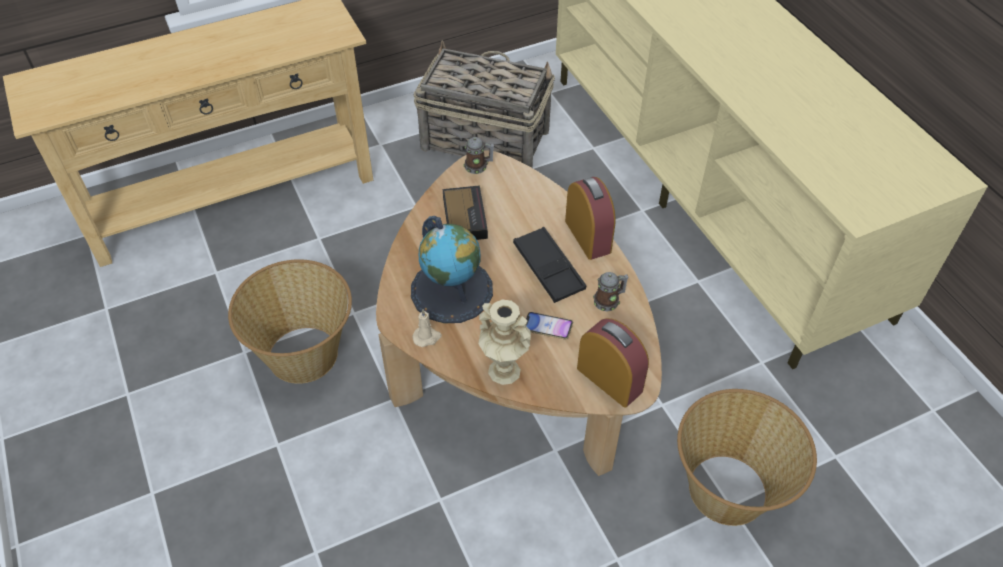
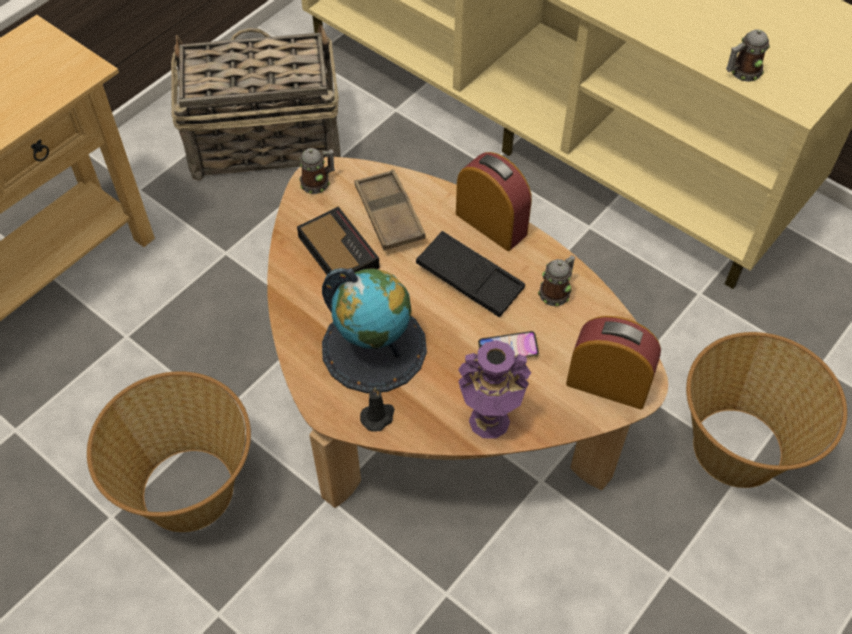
camera: 25 degrees left, 5 degrees up
beige candle [412,309,442,347] -> black candle [360,387,395,432]
beige vase [478,299,531,385] -> purple vase [458,340,531,439]
none -> brown tray [355,170,426,250]
none -> mug [726,29,770,82]

